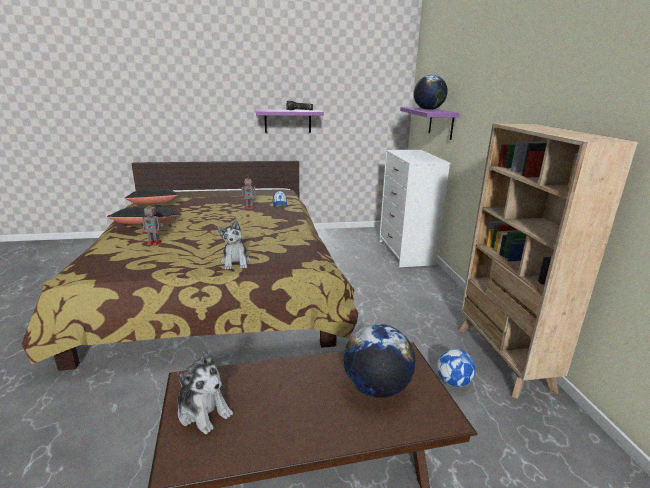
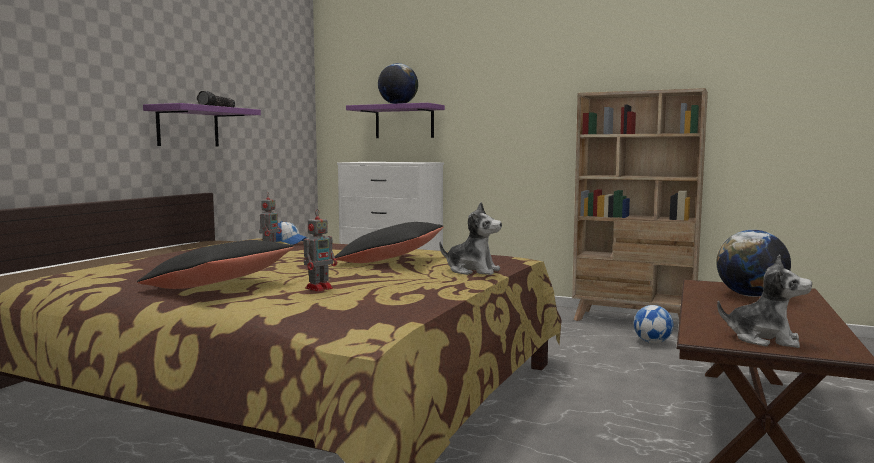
camera: 55 degrees left, 15 degrees down
black pillow [125,188,179,205] -> black pillow moved to [335,222,444,263]
plush toy [177,351,233,435] -> plush toy turned 45 degrees clockwise [717,254,812,348]

